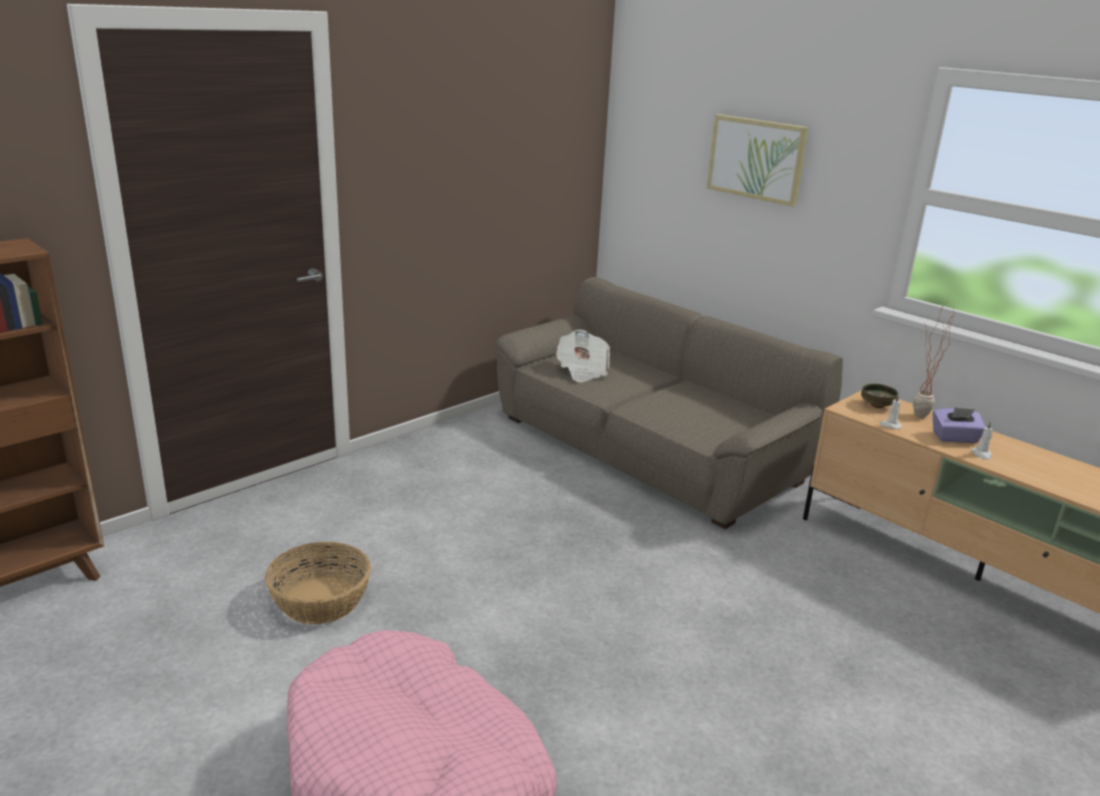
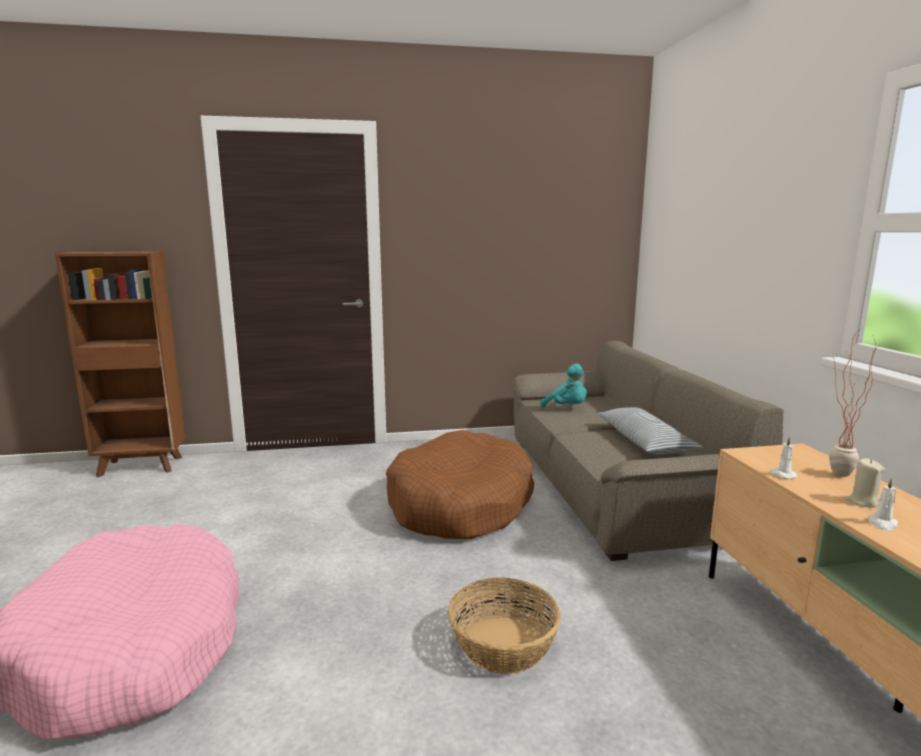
camera: 35 degrees right, 10 degrees down
basket [265,542,371,624] -> basket moved to [448,577,561,674]
newspaper [556,330,610,382] -> turquoise plush toy [540,364,587,408]
picture [707,114,808,207] -> none
bowl [861,384,898,408] -> none
purple tissue box [933,407,986,443] -> beige candle [846,458,885,508]
none -> brown dog bed [386,430,534,539]
none -> pillow [597,407,703,455]

